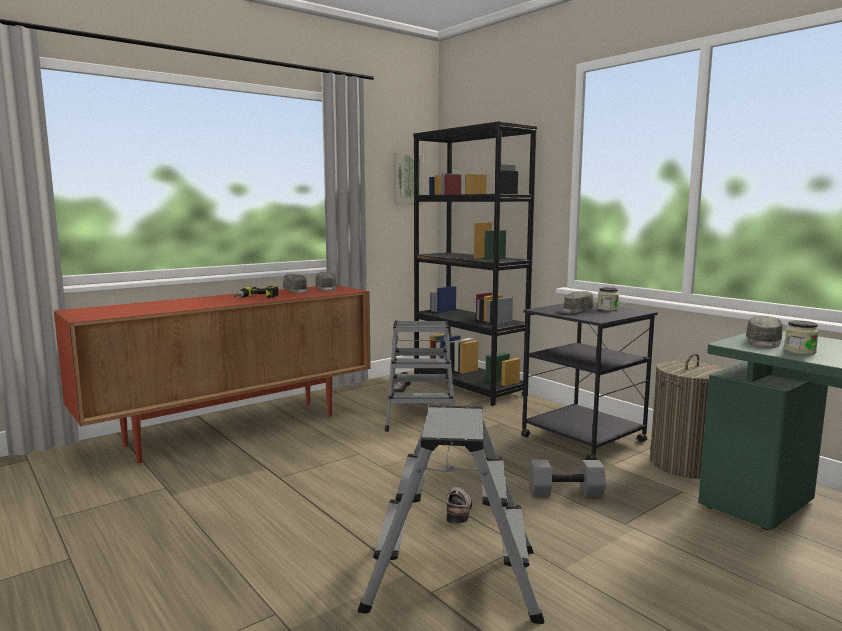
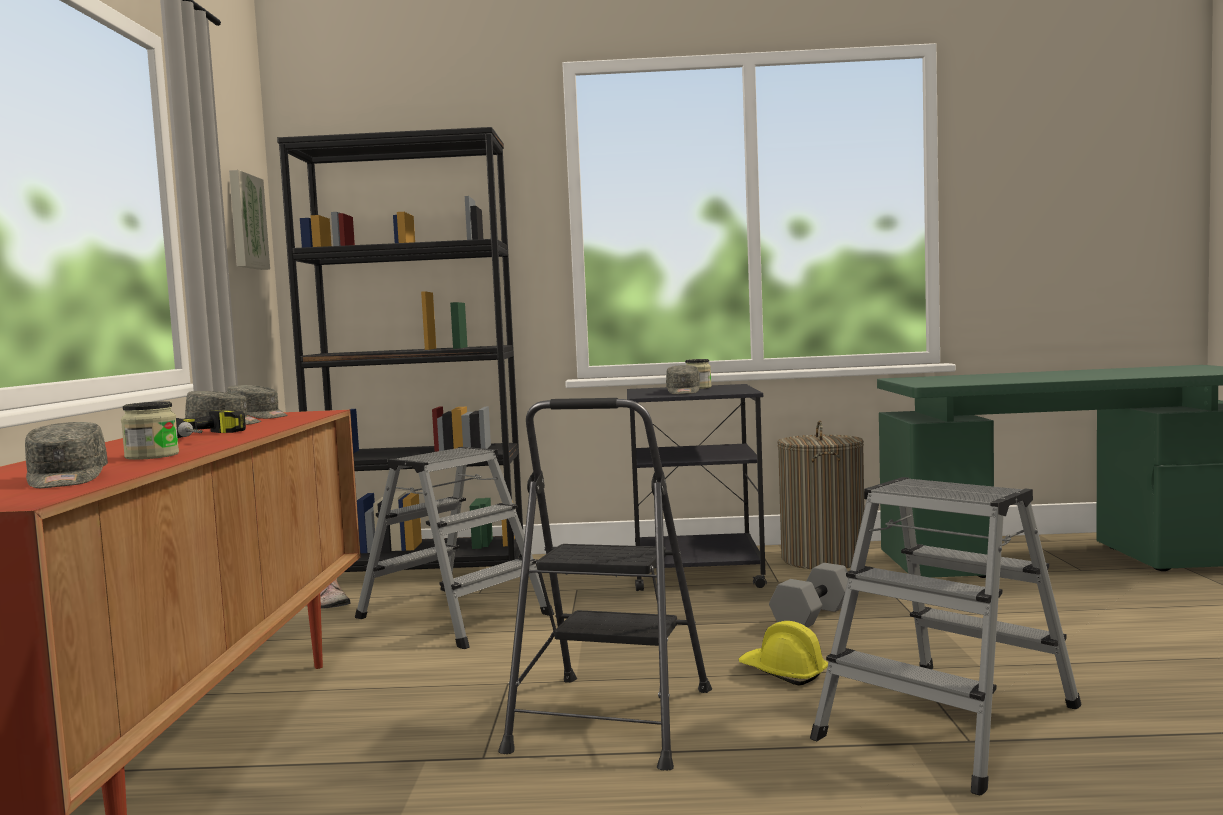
camera: 50 degrees left, 5 degrees down
shoe [447,487,472,524] -> yellow hard hat [738,621,828,686]
grey cap [746,316,783,348] -> grey cap moved to [25,422,108,488]
jar [784,321,819,355] -> jar moved to [121,401,179,460]
none -> black step ladder [498,398,712,771]

